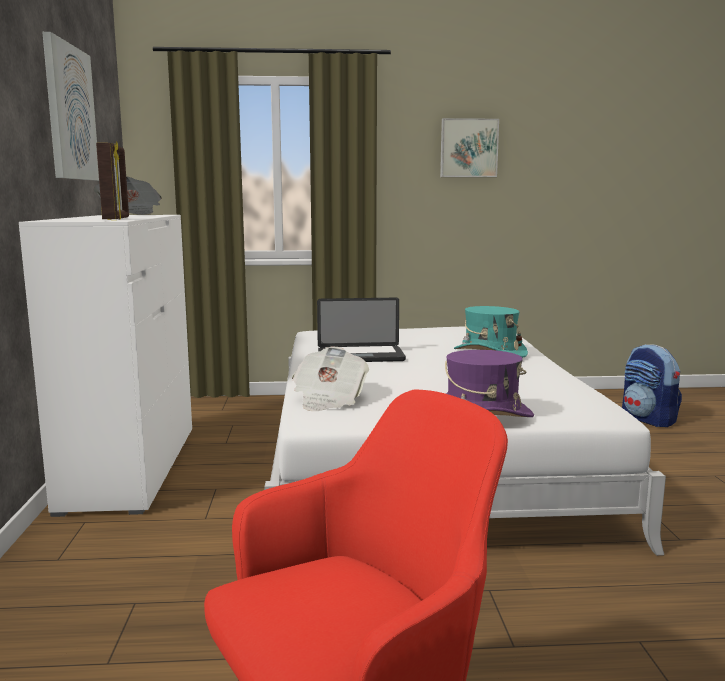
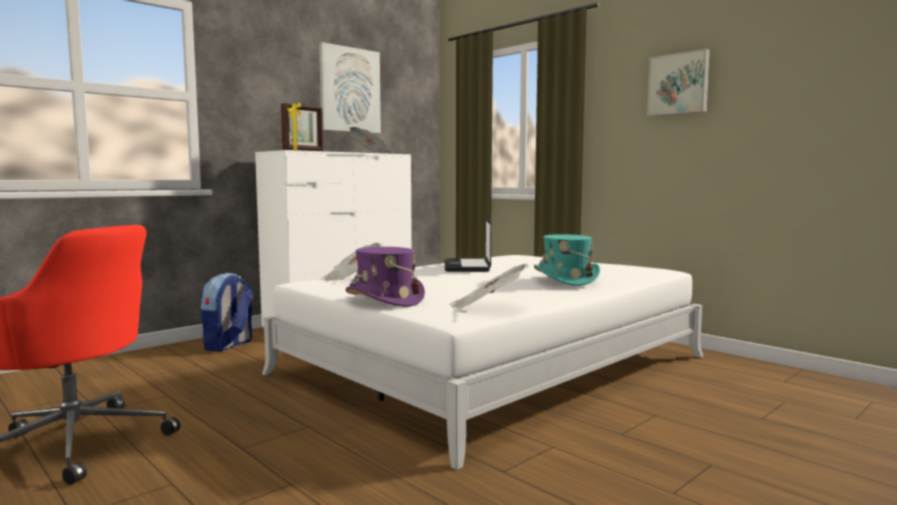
camera: 50 degrees right, 5 degrees down
laptop [317,298,406,362] -> laptop turned 45 degrees clockwise [445,218,491,272]
backpack [622,344,682,427] -> backpack moved to [200,273,253,351]
none -> newspaper [450,264,529,309]

